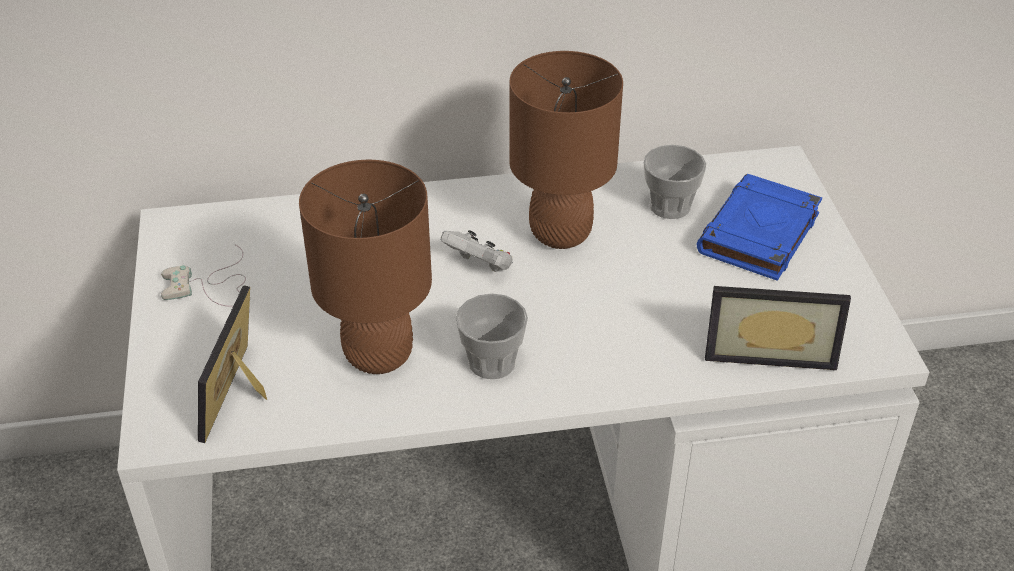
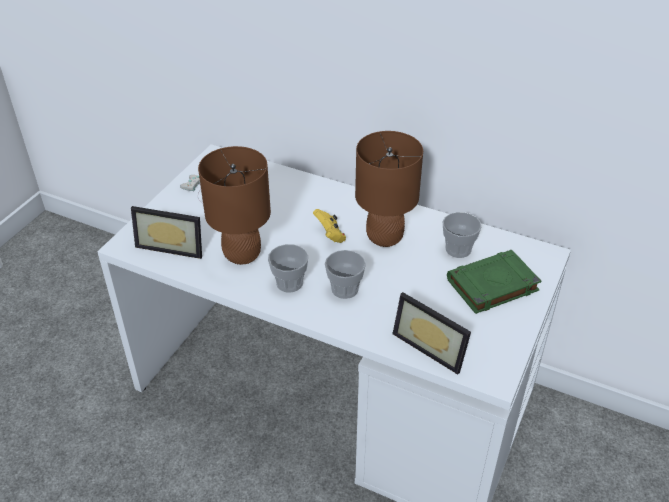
camera: 35 degrees right, 0 degrees up
picture frame [198,285,267,443] -> picture frame turned 120 degrees counterclockwise [131,206,202,259]
white game controller [441,230,513,272] -> yellow game controller [313,209,346,243]
blue book [697,174,822,281] -> green book [447,250,542,314]
none -> cup [325,250,366,299]

